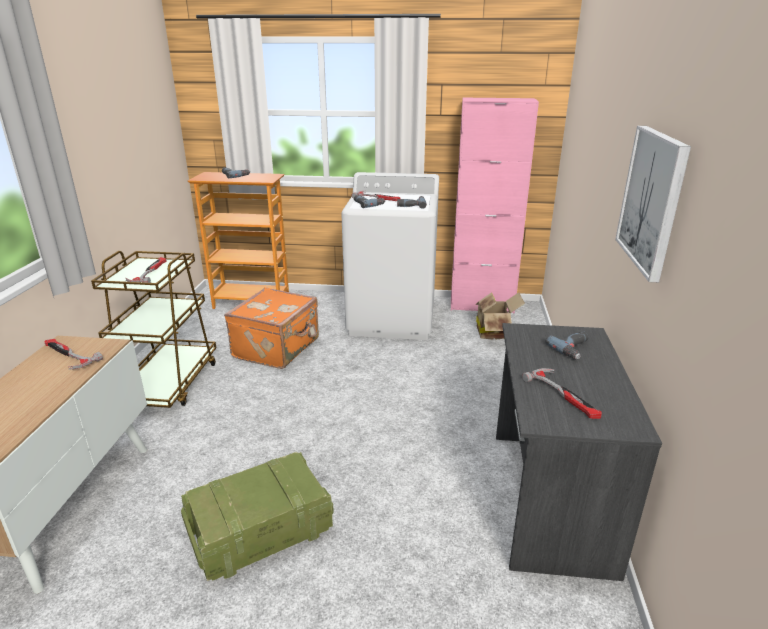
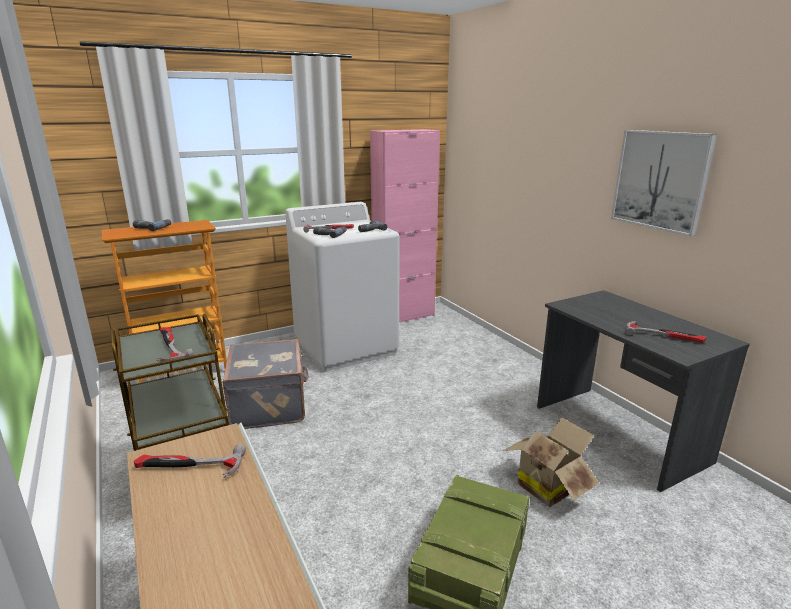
camera: 35 degrees left, 5 degrees down
orange suitcase [224,287,319,369] -> grey suitcase [222,339,309,429]
cardboard box [476,292,525,340] -> cardboard box moved to [503,417,599,507]
power drill [545,331,588,360] -> none

